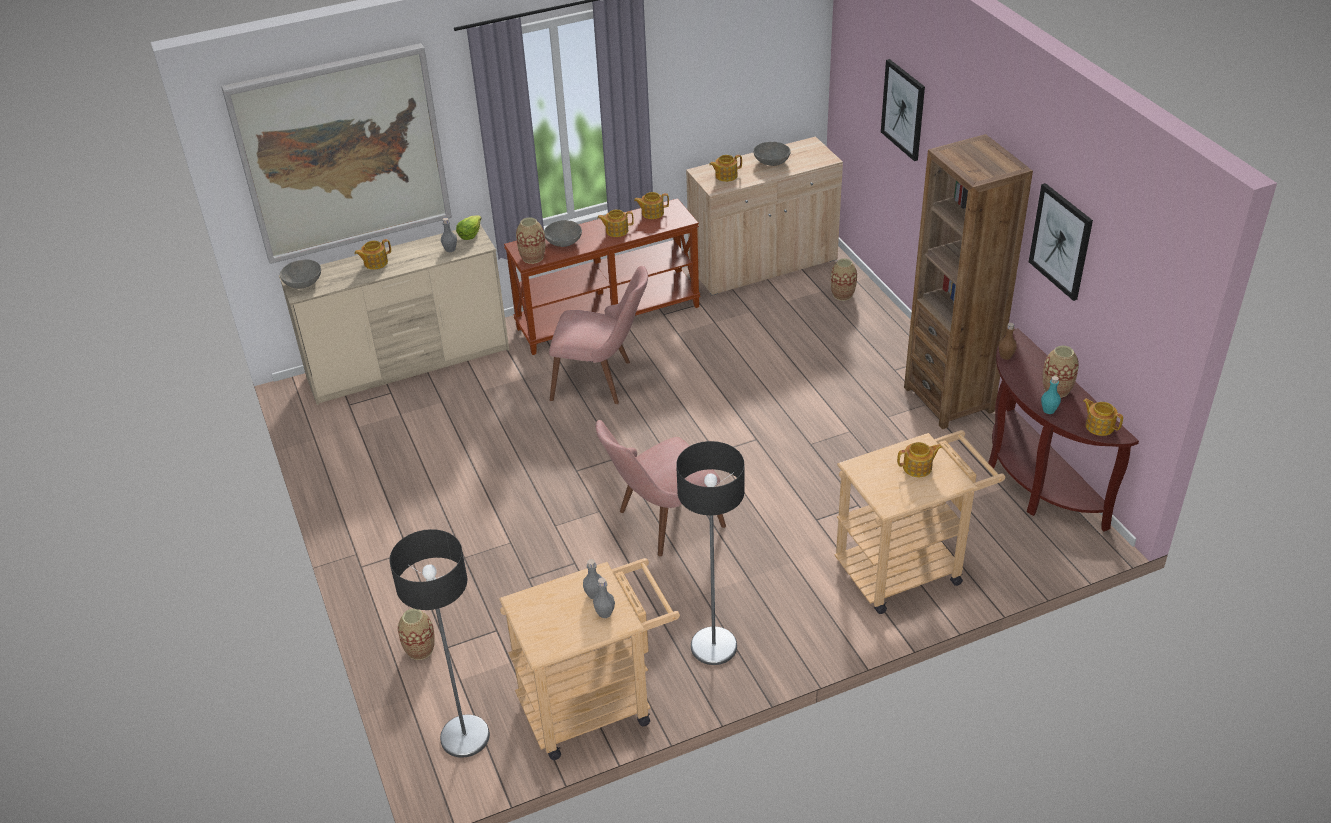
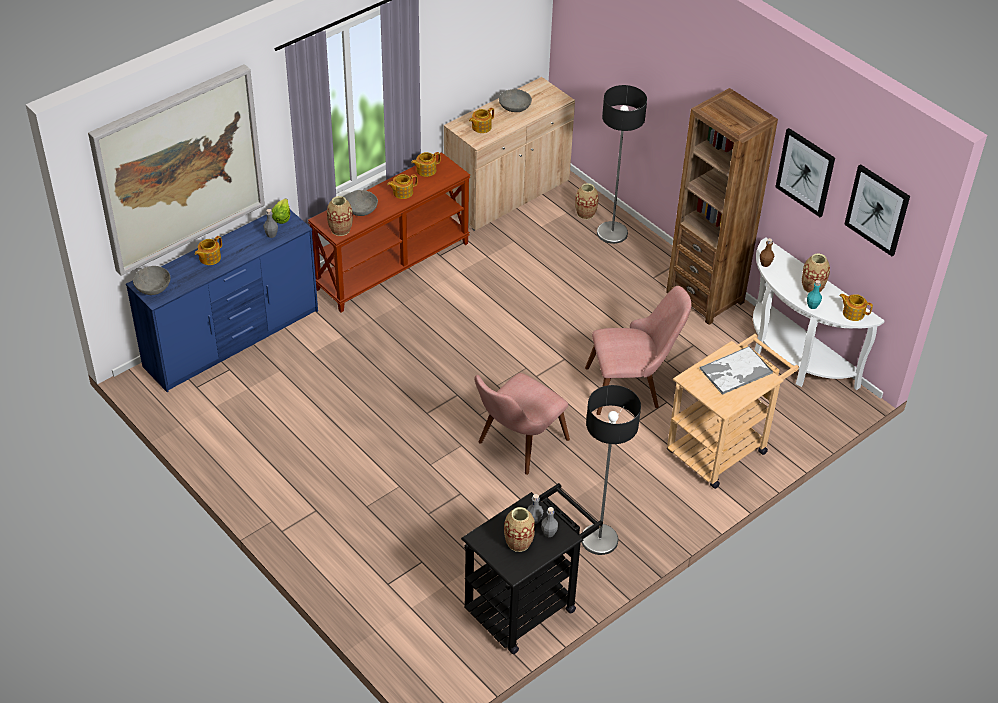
camera: 20 degrees left, 5 degrees up
beige dresser [279,224,509,405] -> blue dresser [126,210,318,392]
floor lamp [389,529,490,758] -> floor lamp moved to [597,85,647,244]
vase [398,608,435,660] -> vase moved to [504,507,535,552]
beige cart [499,558,680,760] -> black cart [461,483,603,654]
pink chair [549,266,648,404] -> pink chair moved to [585,286,691,415]
picture [881,59,925,161] -> picture moved to [844,164,910,256]
teapot [897,442,942,477] -> tray [699,346,773,395]
brown console table [988,328,1139,532] -> white console table [753,238,885,390]

